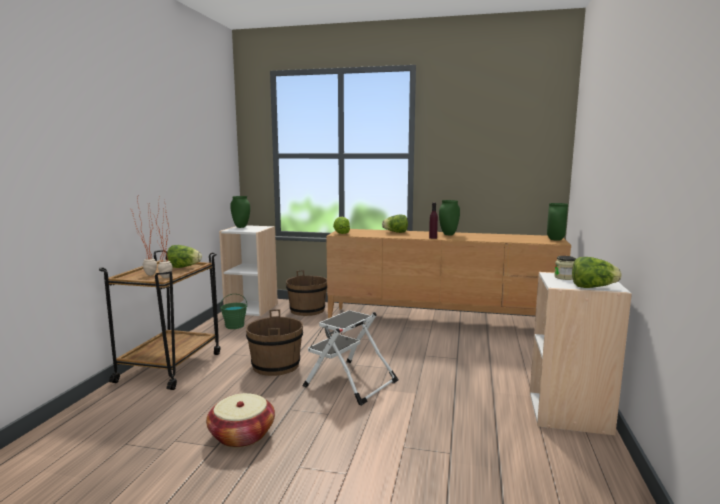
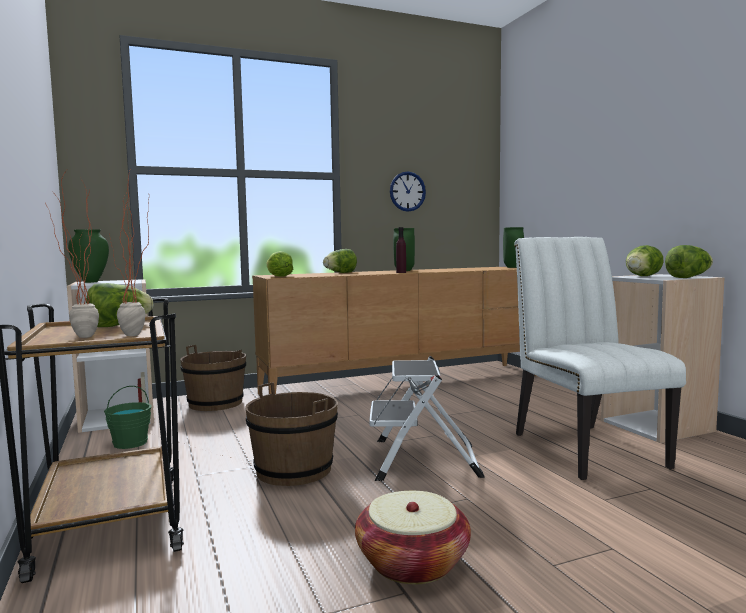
camera: 35 degrees left, 5 degrees down
jar [554,256,576,280] -> lettuce [626,245,664,276]
none -> wall clock [390,171,426,212]
none -> white chair [514,237,686,480]

